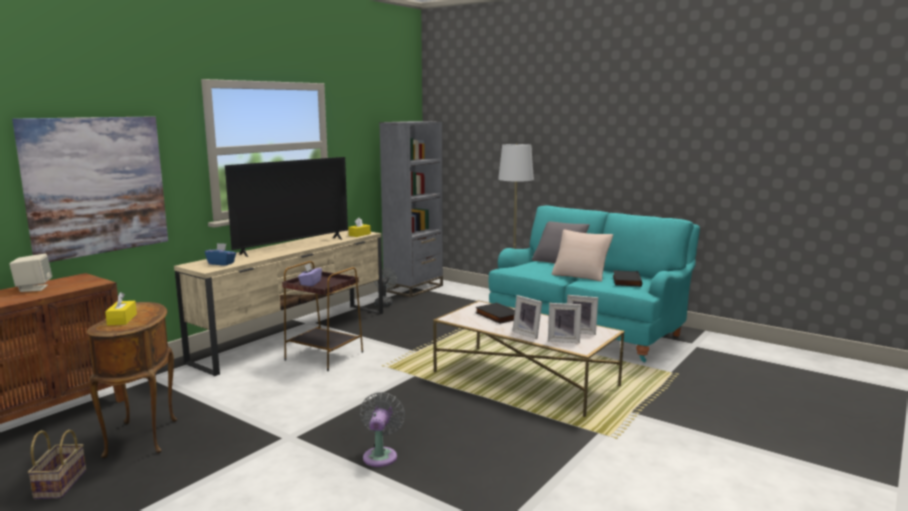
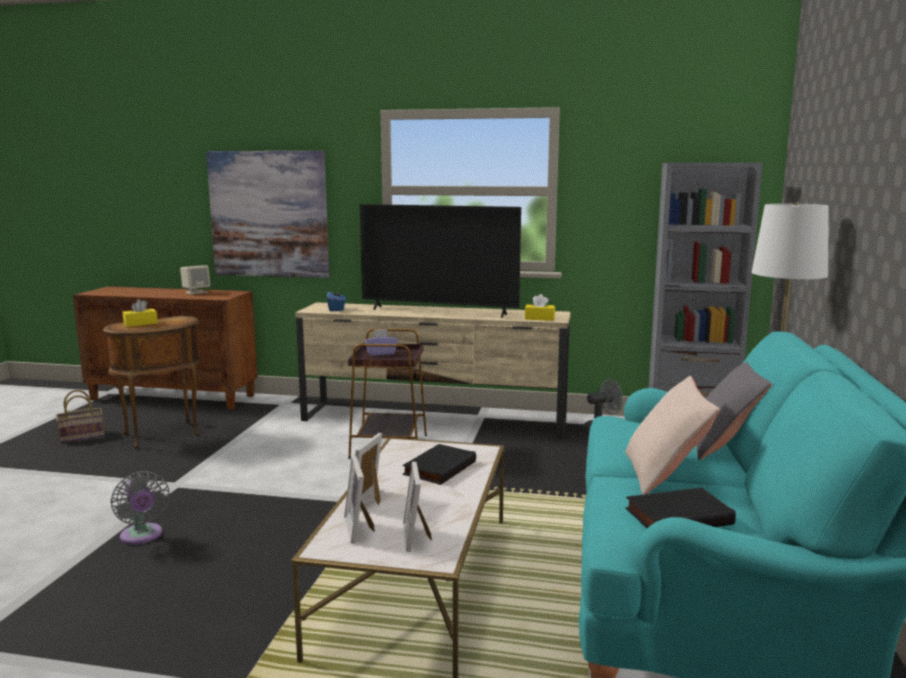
camera: 65 degrees right, 0 degrees up
grey fan [360,392,405,467] -> grey fan turned 75 degrees clockwise [110,471,170,545]

